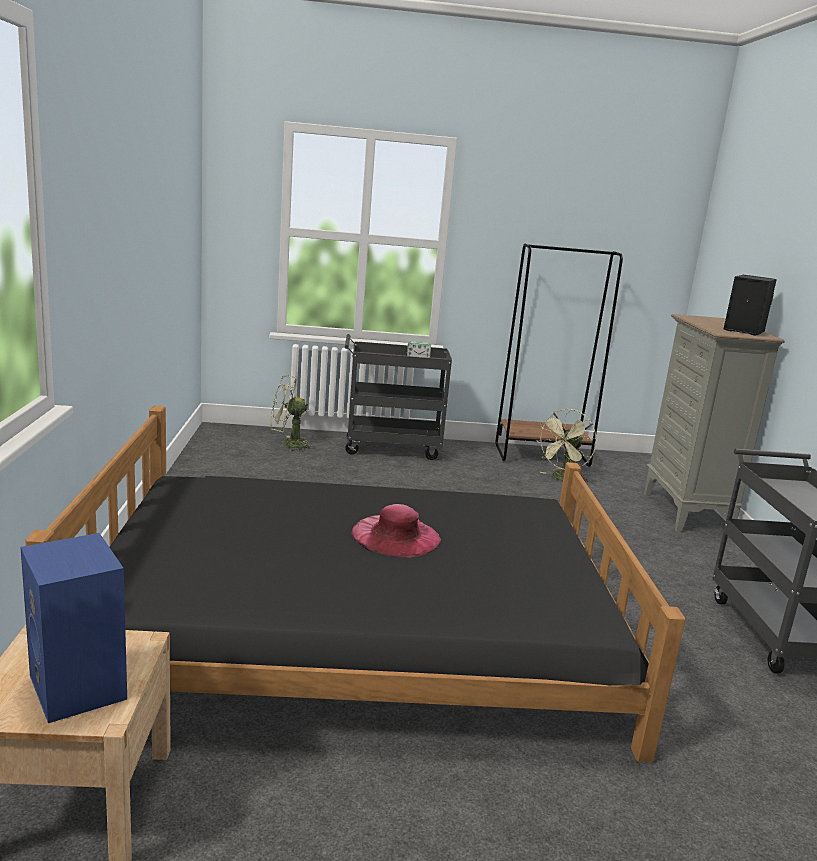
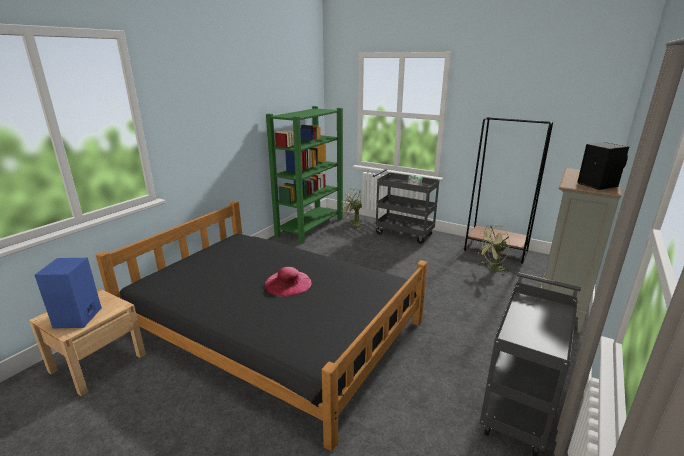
camera: 35 degrees right, 5 degrees up
none -> green bookcase [266,106,343,244]

